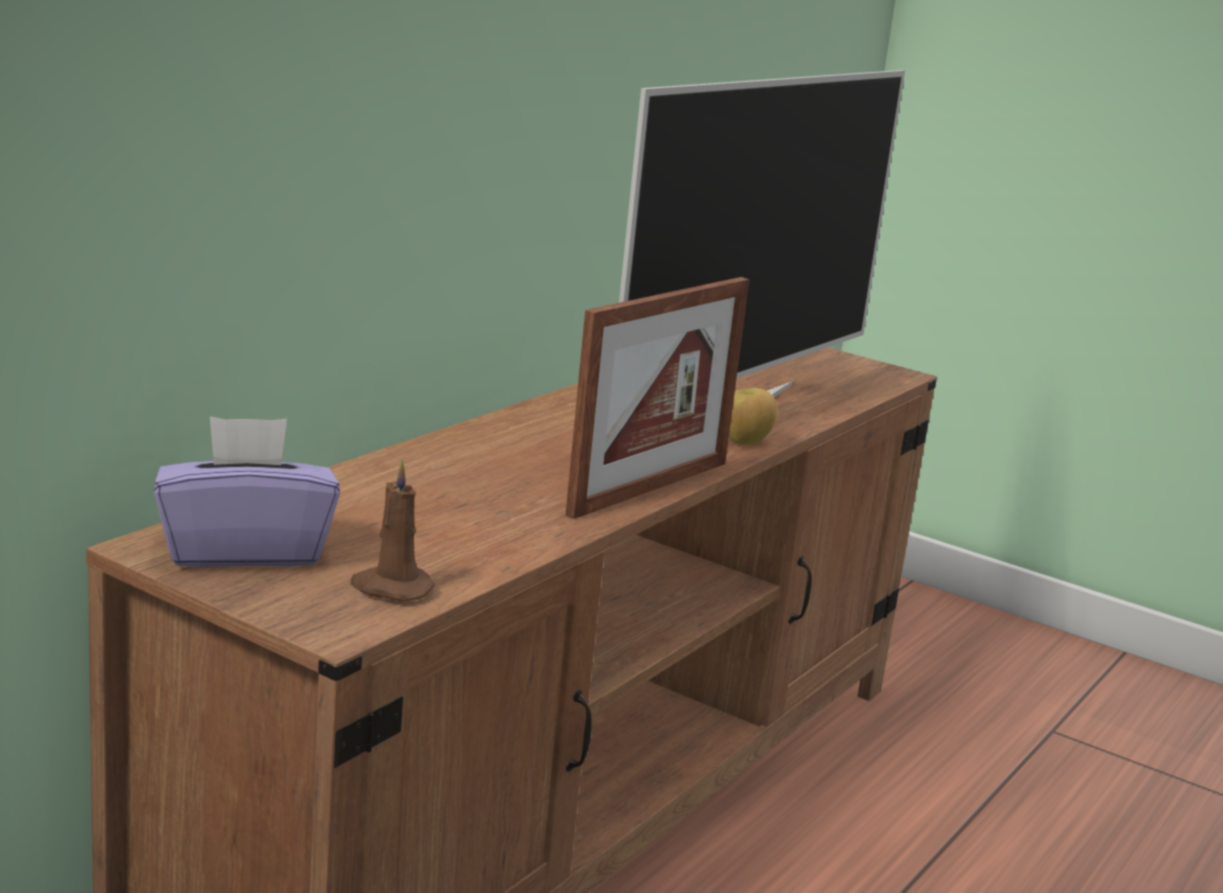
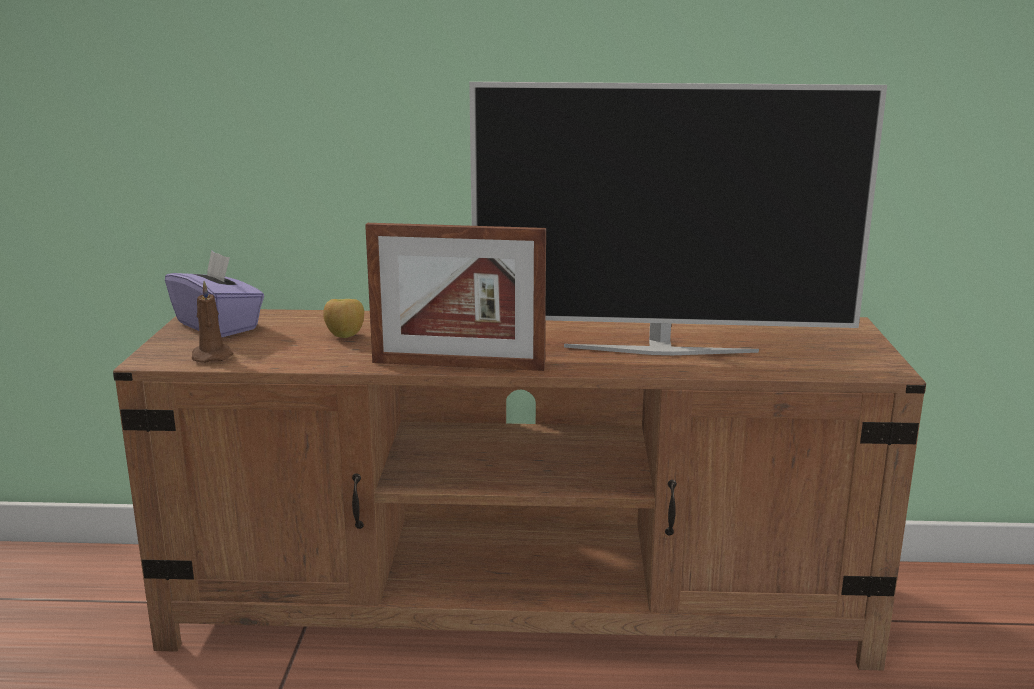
camera: 60 degrees right, 0 degrees up
apple [729,388,777,445] -> apple moved to [323,299,364,338]

